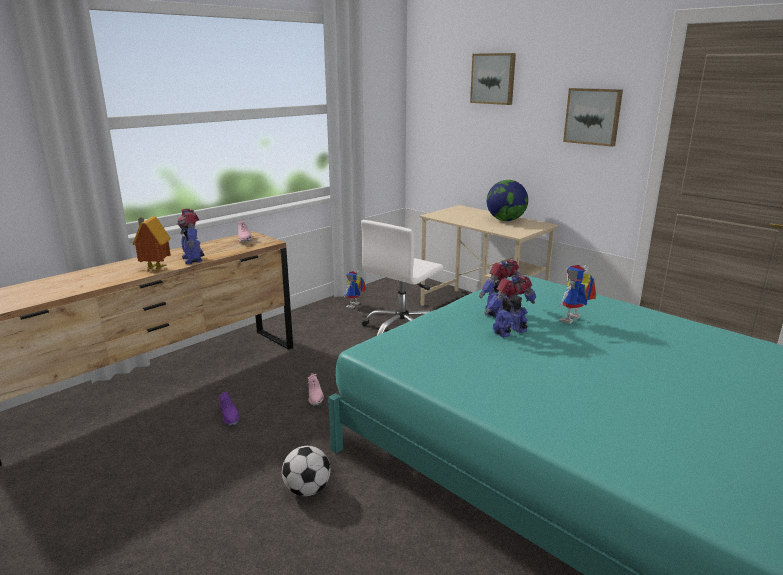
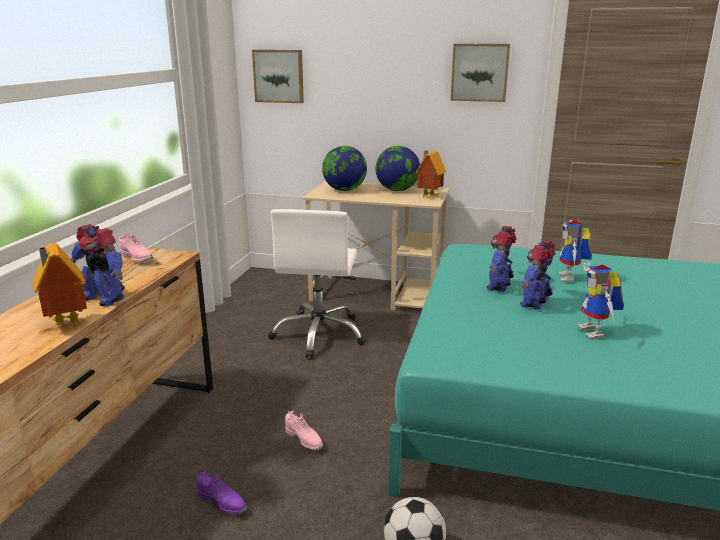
camera: 30 degrees left, 0 degrees up
toy robot [344,270,367,309] -> toy robot moved to [577,262,624,339]
picture [470,53,516,105] -> picture moved to [252,50,304,103]
none -> globe [322,146,367,191]
none -> toy house [416,150,446,198]

